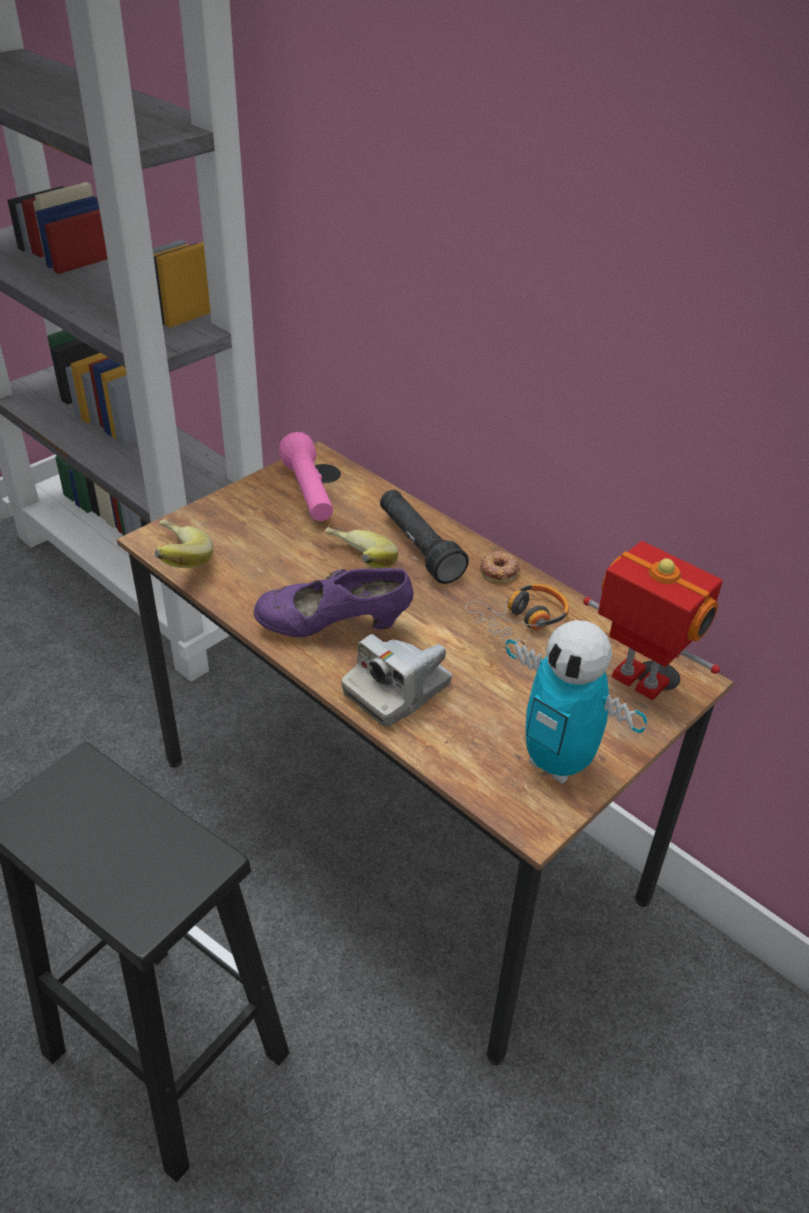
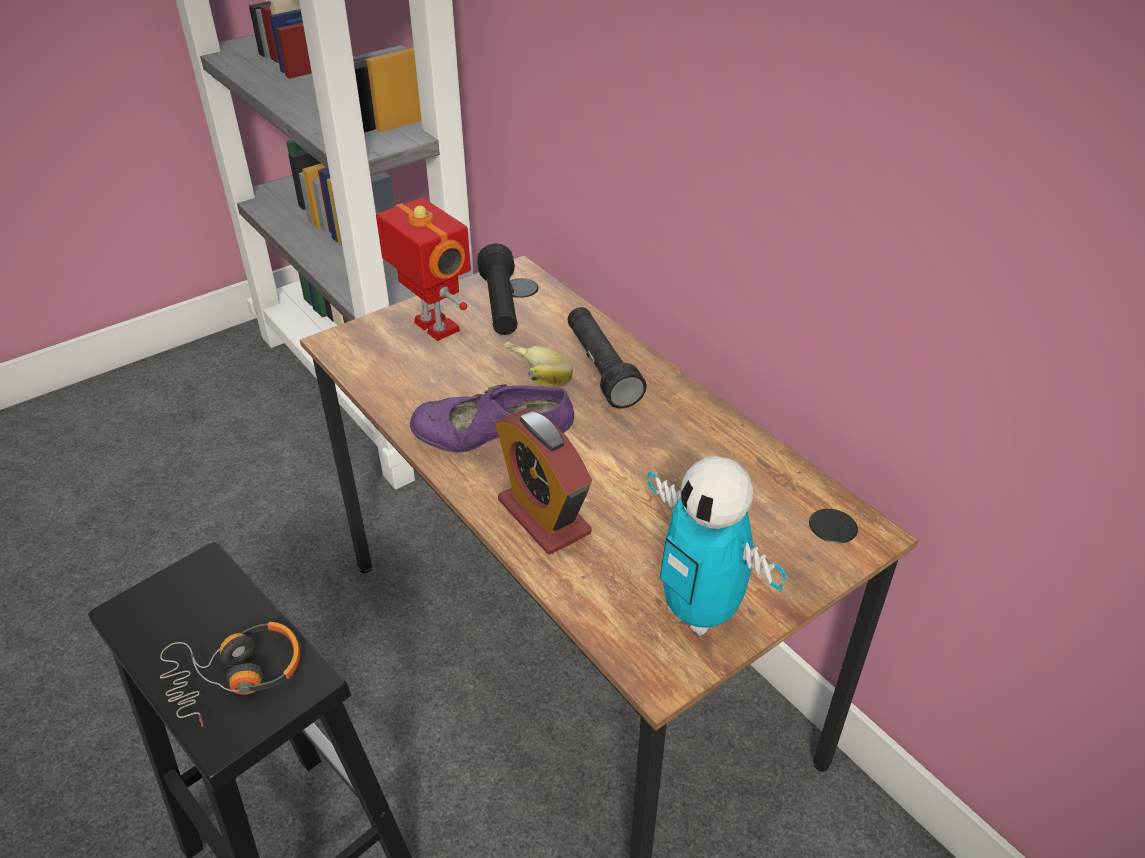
camera: 10 degrees right, 0 degrees up
banana [155,519,213,568] -> none
pink flashlight [279,432,333,521] -> black flashlight [477,243,518,335]
camera [341,634,452,727] -> alarm clock [496,409,592,555]
headphones [465,584,569,647] -> headphones moved to [160,622,300,727]
donut [480,551,520,583] -> none
toy robot [583,541,723,700] -> toy robot moved to [376,197,471,341]

